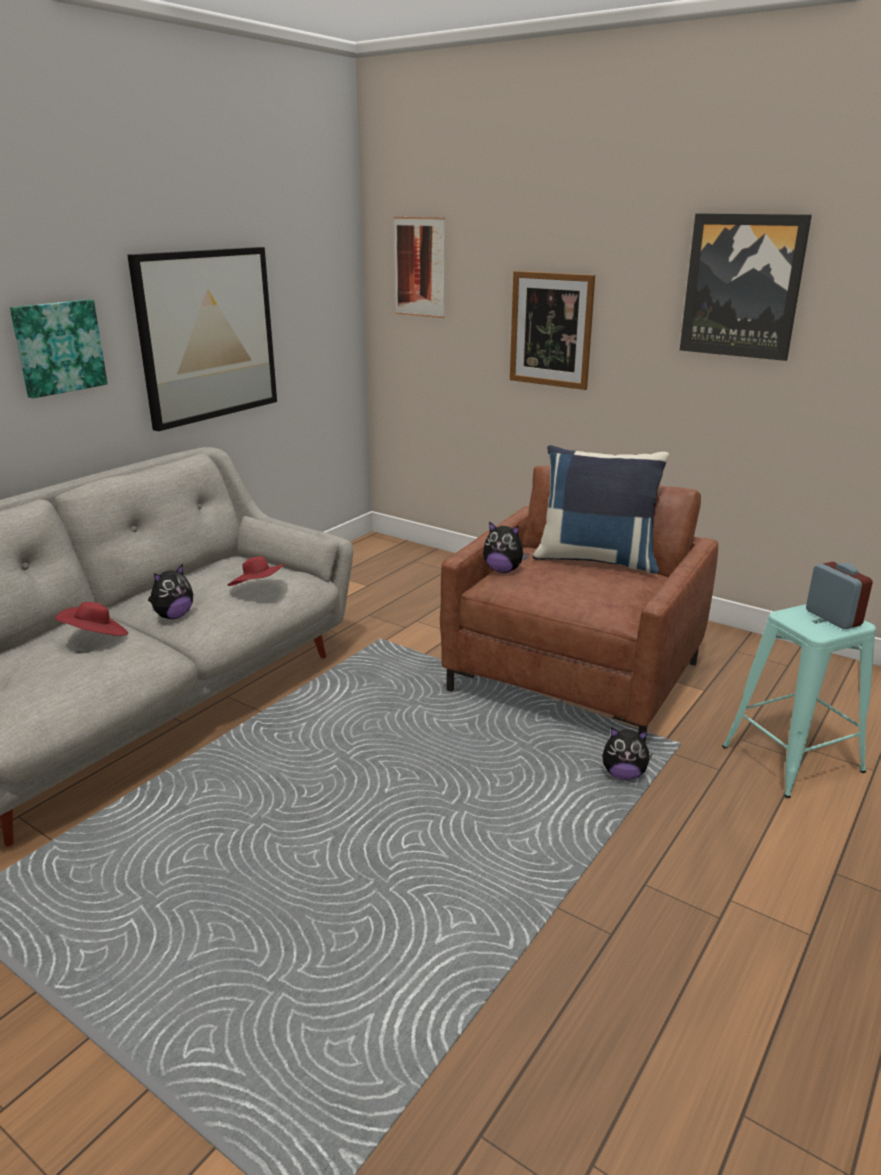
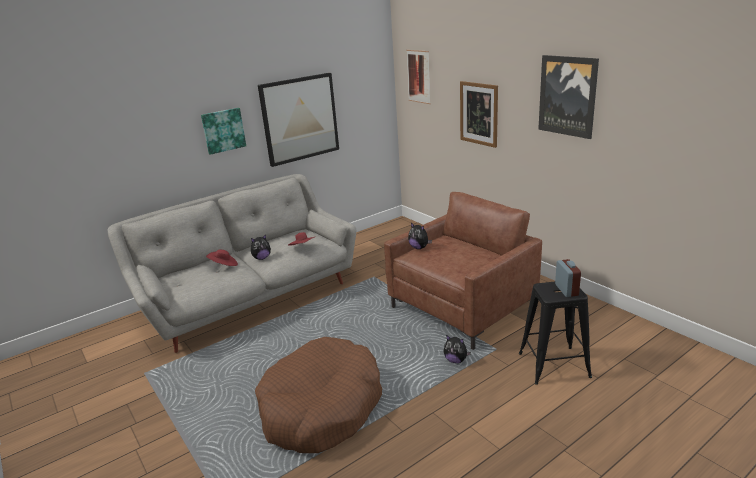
camera: 20 degrees right, 0 degrees up
blue pillow [533,445,669,574] -> none
turquoise stool [722,604,876,798] -> black stool [519,281,592,385]
none -> brown dog bed [255,337,382,453]

